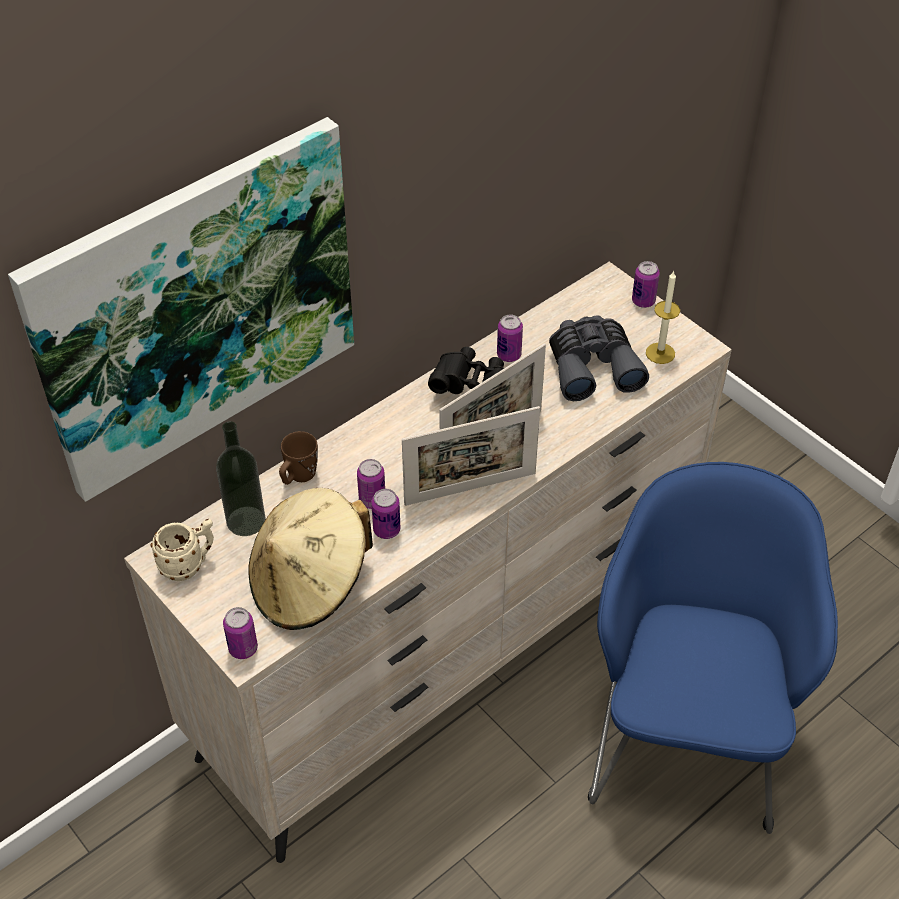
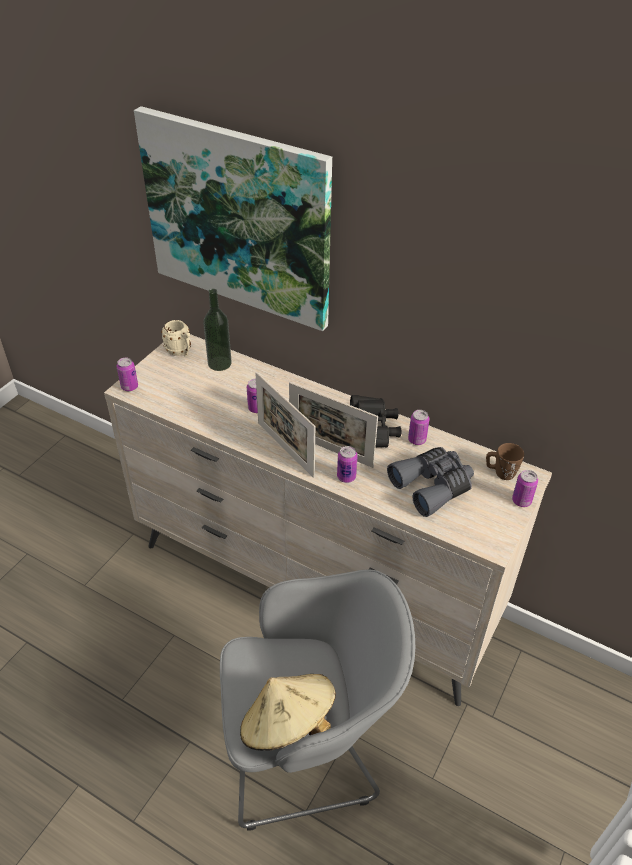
camera: 70 degrees right, 5 degrees down
beige hat [248,488,373,630] -> beige hat moved to [240,674,336,751]
brown mug [279,431,318,485] -> brown mug moved to [486,443,524,480]
can [371,489,400,539] -> can moved to [337,446,358,483]
blue armchair [588,462,838,834] -> grey armchair [220,569,415,831]
candle [646,270,680,364] -> none

